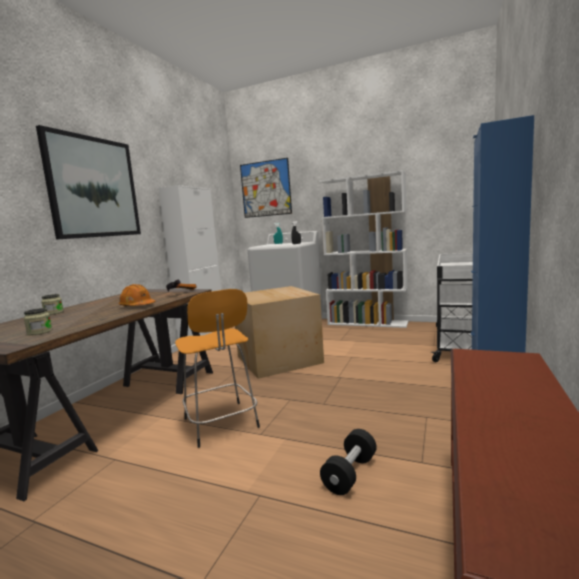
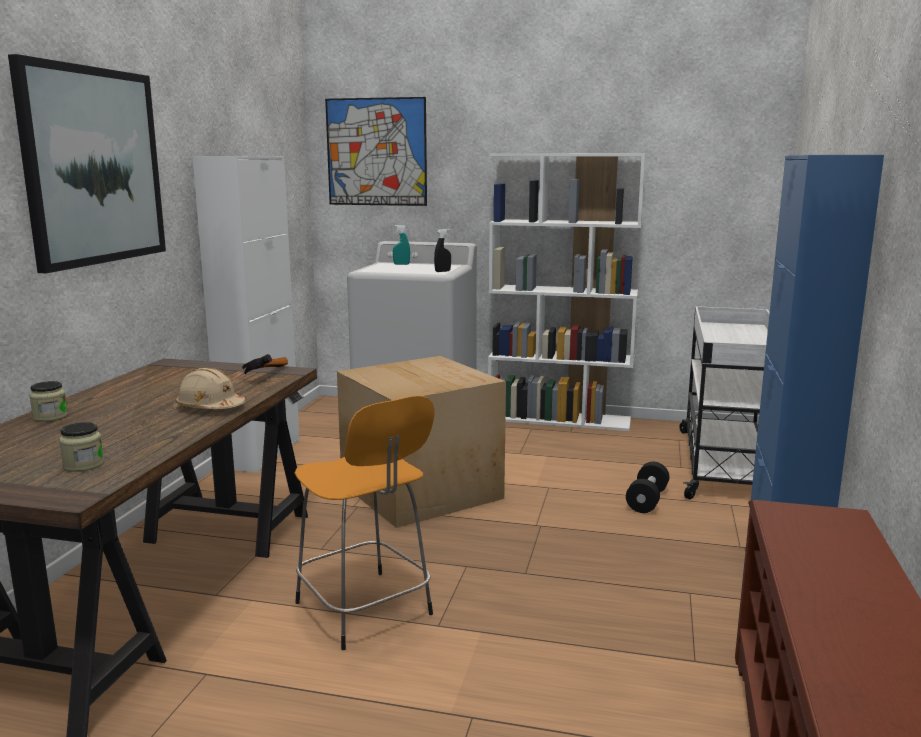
camera: 10 degrees left, 5 degrees up
orange hard hat [118,284,155,306] -> beige hard hat [176,368,245,409]
black dumbbell [320,429,377,495] -> black dumbbell moved to [626,462,669,513]

